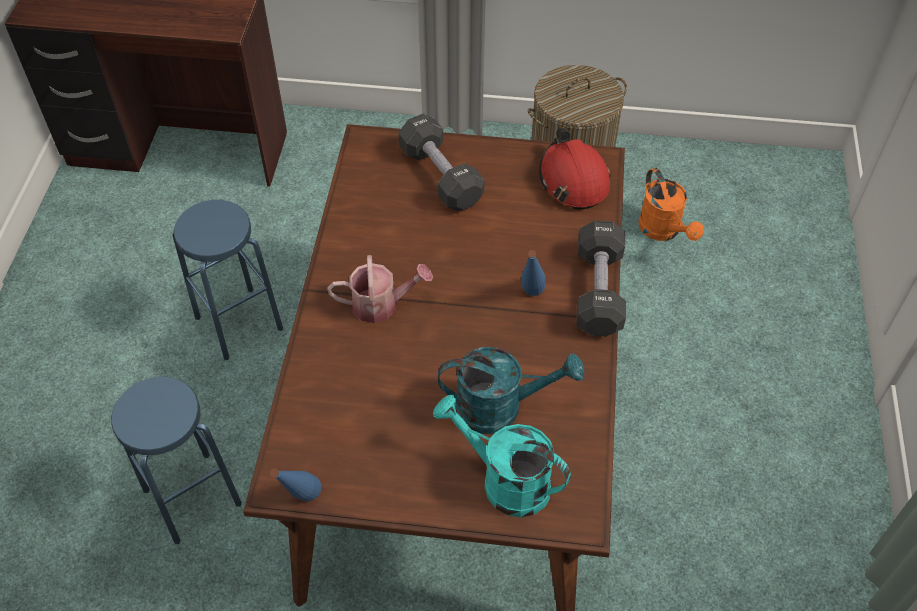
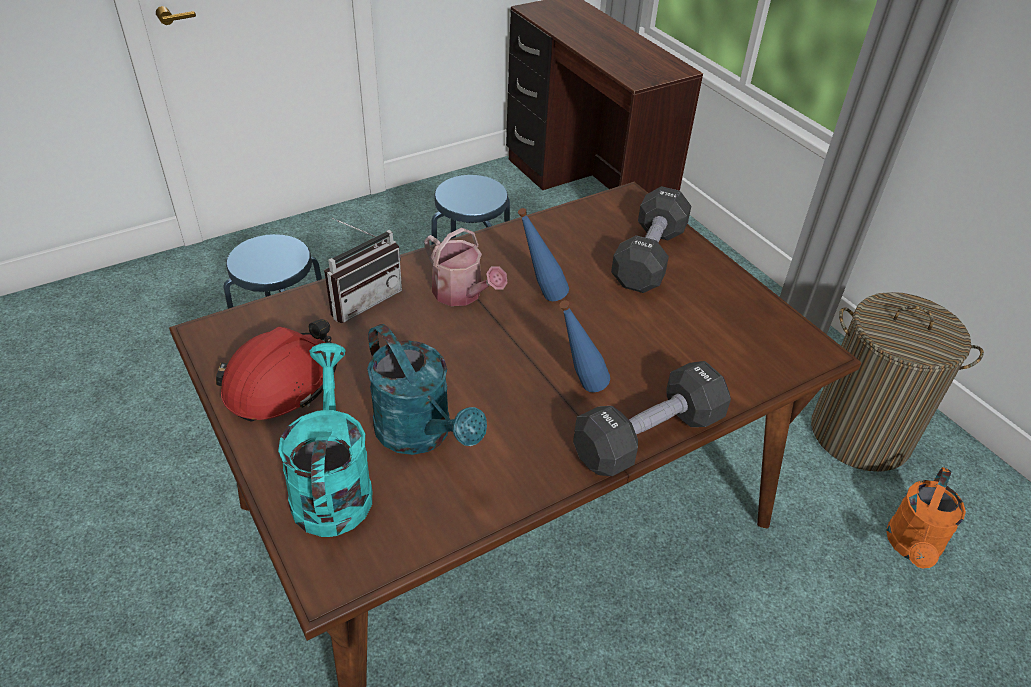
camera: 50 degrees right, 10 degrees down
blue bottle [270,468,321,501] -> blue bottle moved to [518,208,569,301]
red hard hat [539,128,611,210] -> red hard hat moved to [216,319,337,421]
none -> radio [324,218,402,323]

